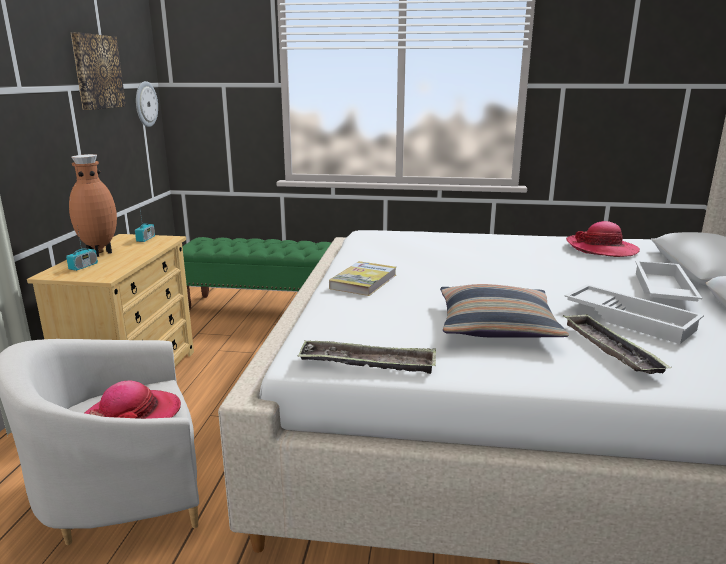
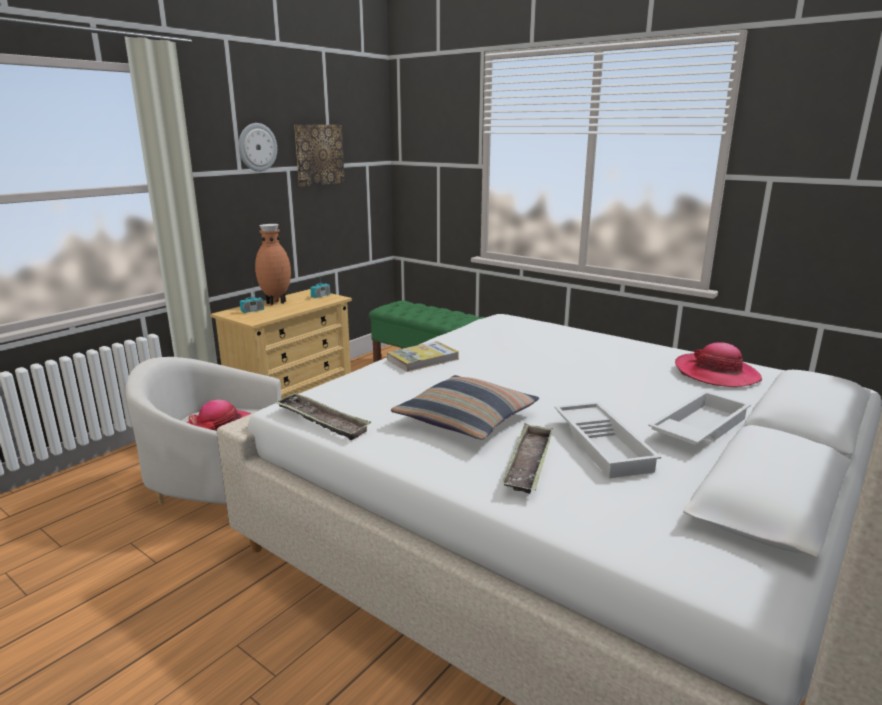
camera: 30 degrees right, 0 degrees up
wall clock [136,81,158,127] -> wall clock moved to [238,123,277,172]

